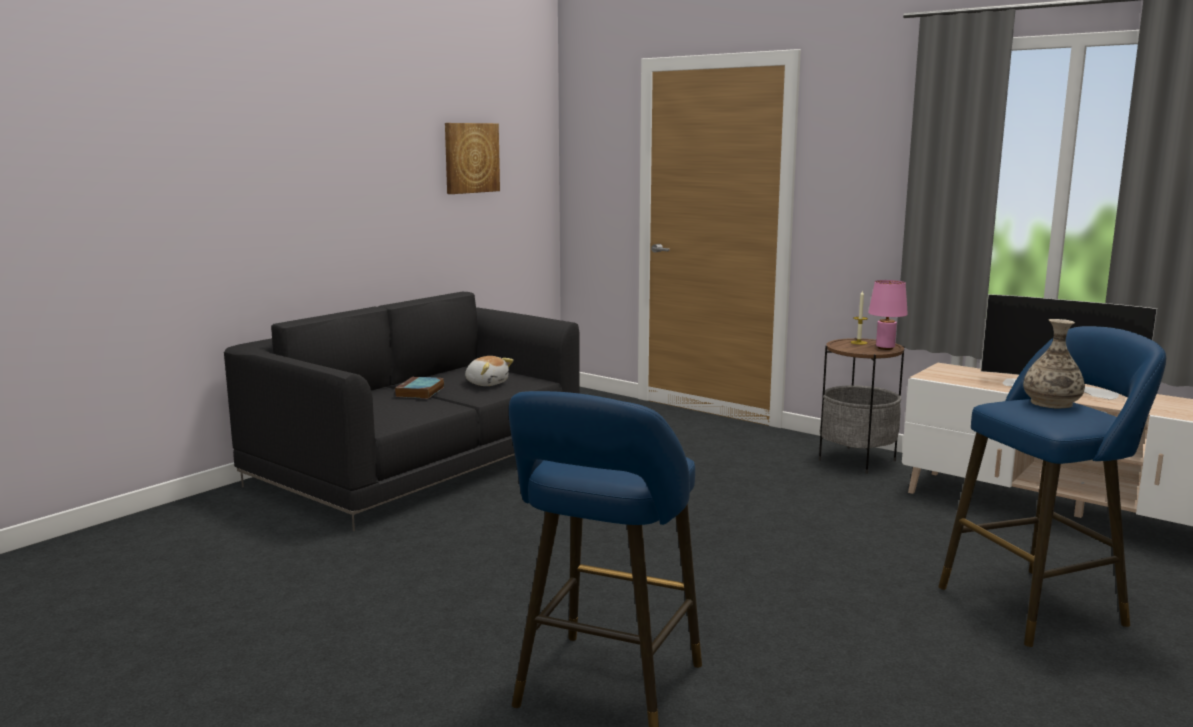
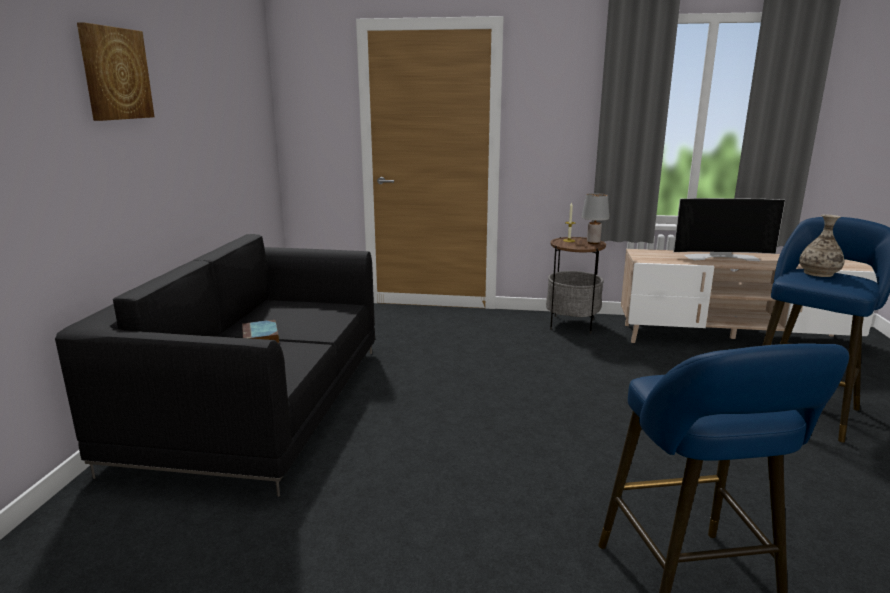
camera: 30 degrees left, 5 degrees up
picture [445,123,500,194] -> picture moved to [77,22,155,121]
plush toy [465,356,514,386] -> none
pink table lamp [868,280,908,350] -> grey table lamp [581,193,609,244]

